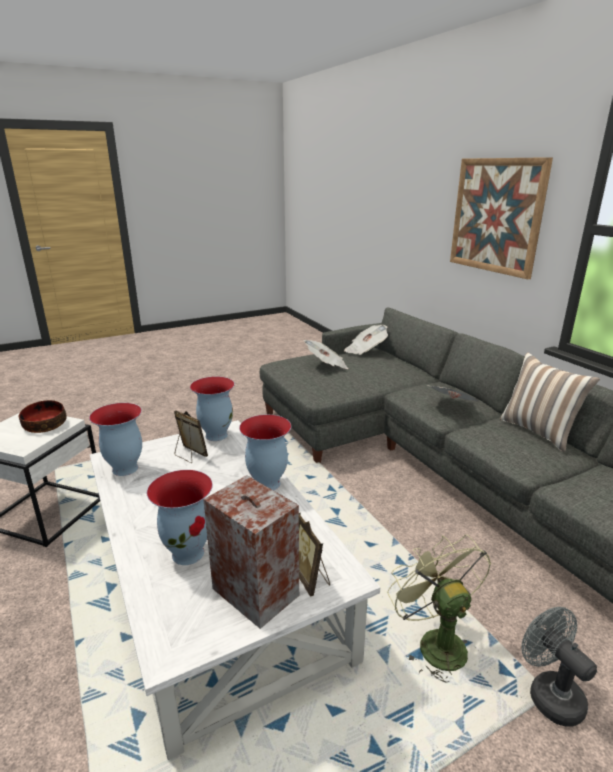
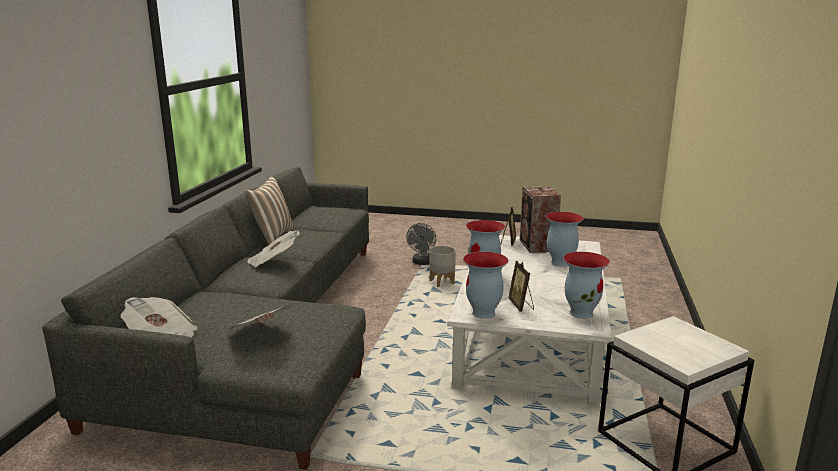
camera: 140 degrees left, 5 degrees down
bowl [19,400,67,433] -> none
green fan [387,535,491,683] -> grey planter [429,246,456,287]
picture [450,157,553,279] -> none

